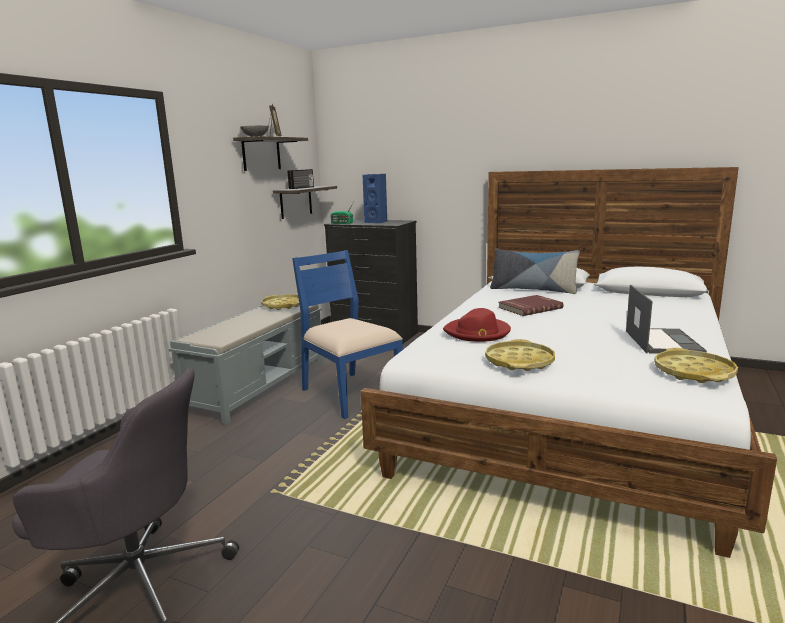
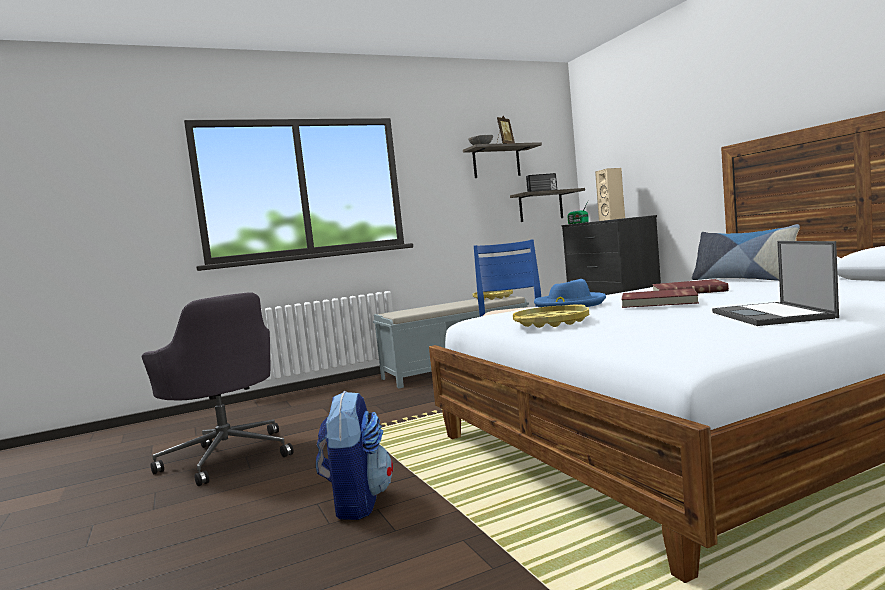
camera: 40 degrees right, 10 degrees down
blue speaker [363,174,387,223] -> beige speaker [595,168,625,221]
red hat [443,308,511,342] -> blue hat [534,279,606,307]
laptop [626,285,707,354] -> laptop turned 135 degrees clockwise [712,241,839,326]
yellow tray [654,348,738,383] -> none
none -> backpack [316,391,393,520]
none -> red book [621,288,699,308]

